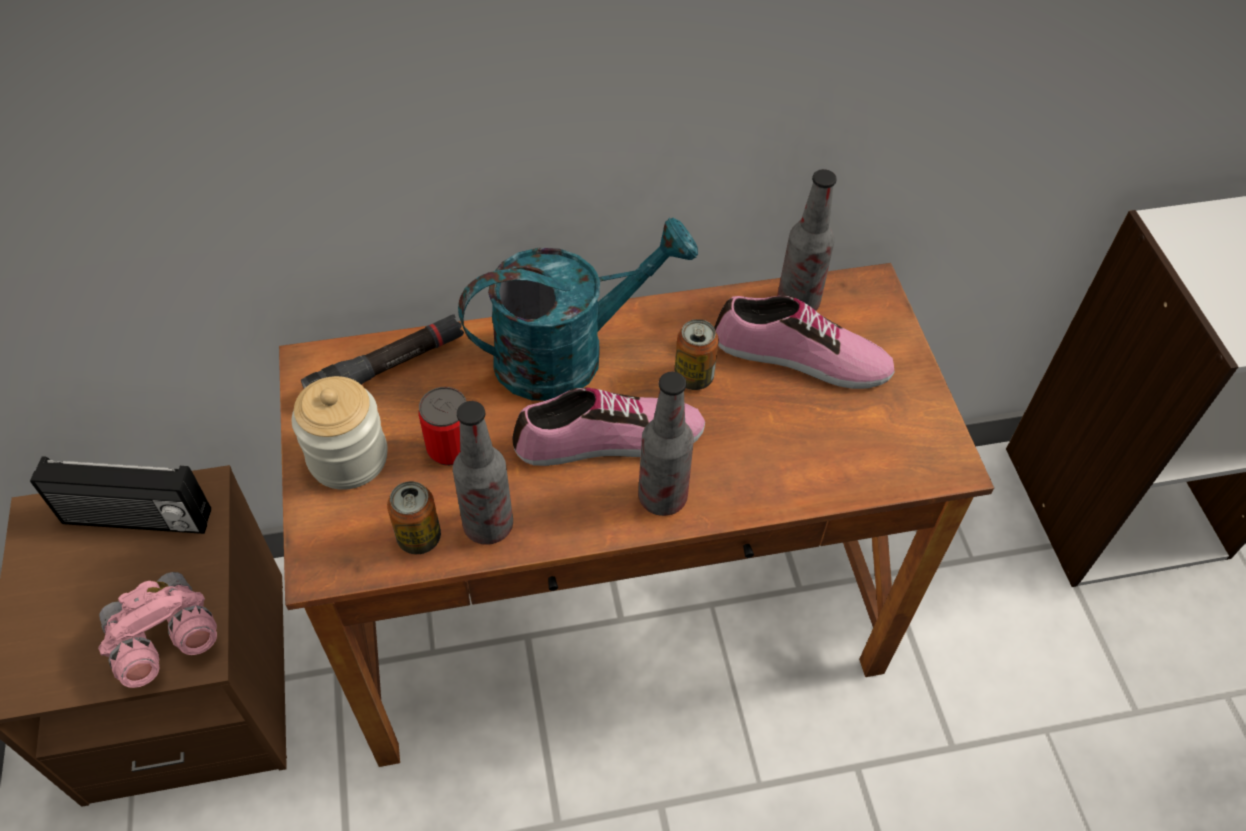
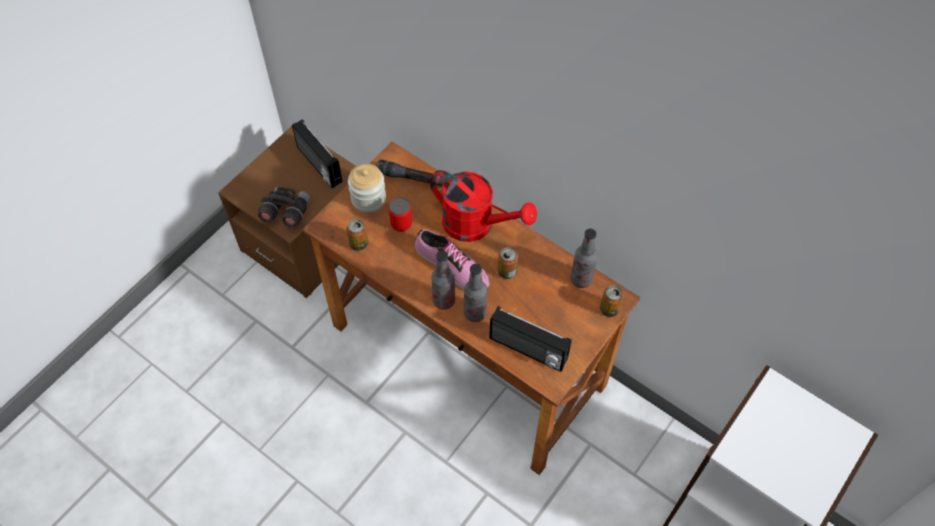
camera: 50 degrees right, 5 degrees up
pink binoculars [98,572,217,688] -> grey binoculars [258,186,310,228]
bottle [453,401,513,545] -> bottle moved to [464,264,487,322]
turquoise watering can [458,218,698,401] -> red watering can [429,170,537,242]
shoe [714,295,894,389] -> none
none -> radio [489,306,572,372]
none -> can [600,285,624,317]

